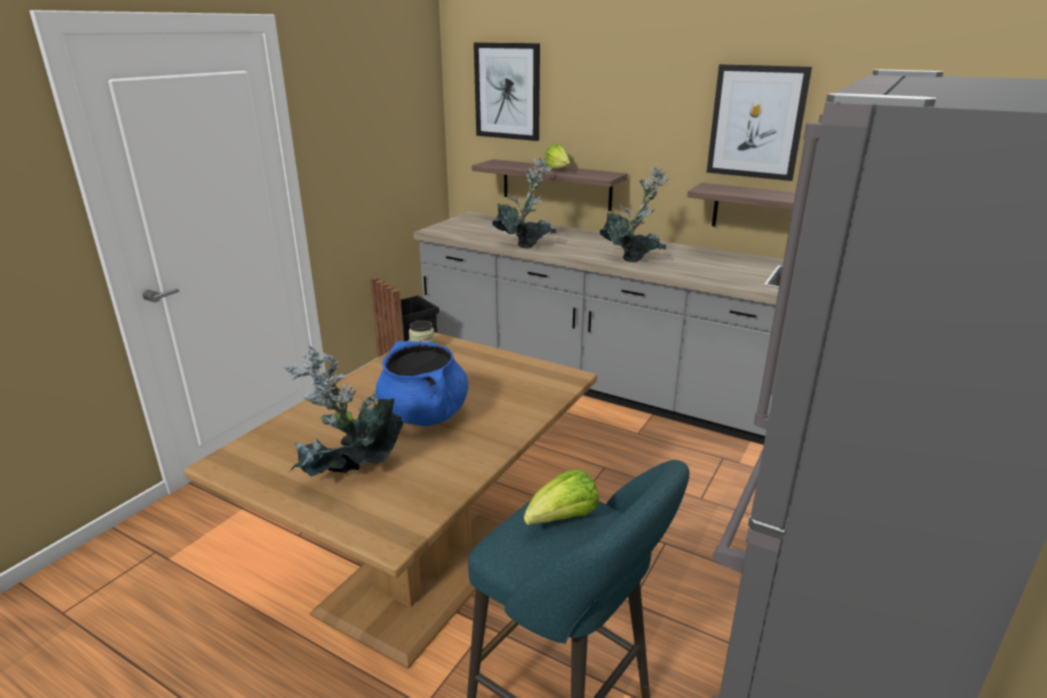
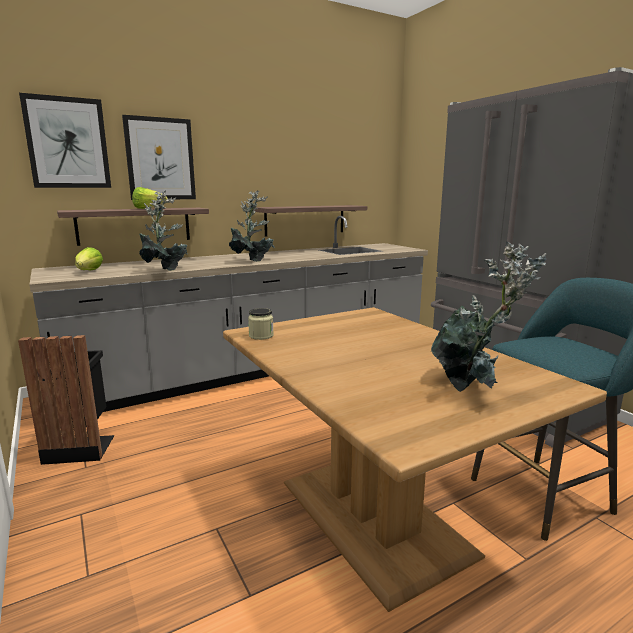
camera: 60 degrees left, 10 degrees down
blue cooking pot [376,341,468,426] -> none
lettuce [524,469,599,525] -> lettuce moved to [75,247,103,270]
picture [707,64,812,181] -> picture moved to [122,115,196,200]

